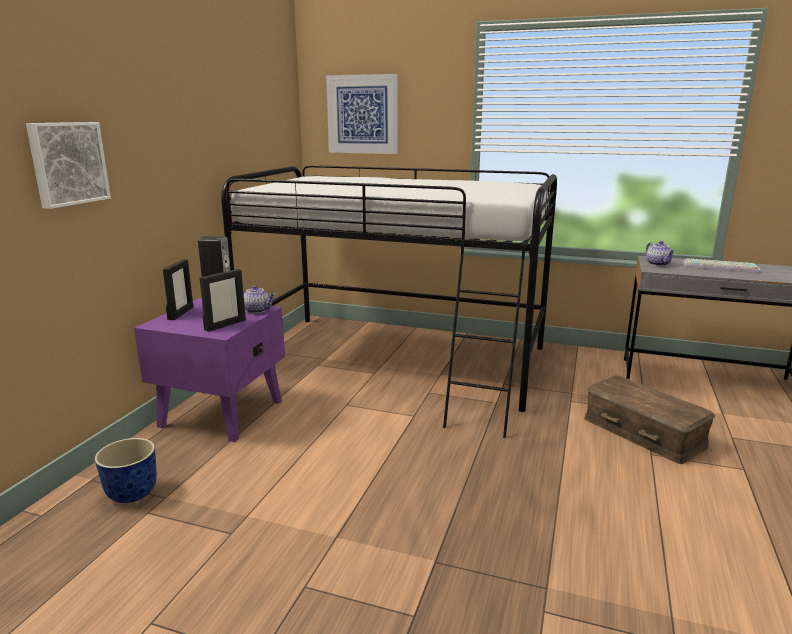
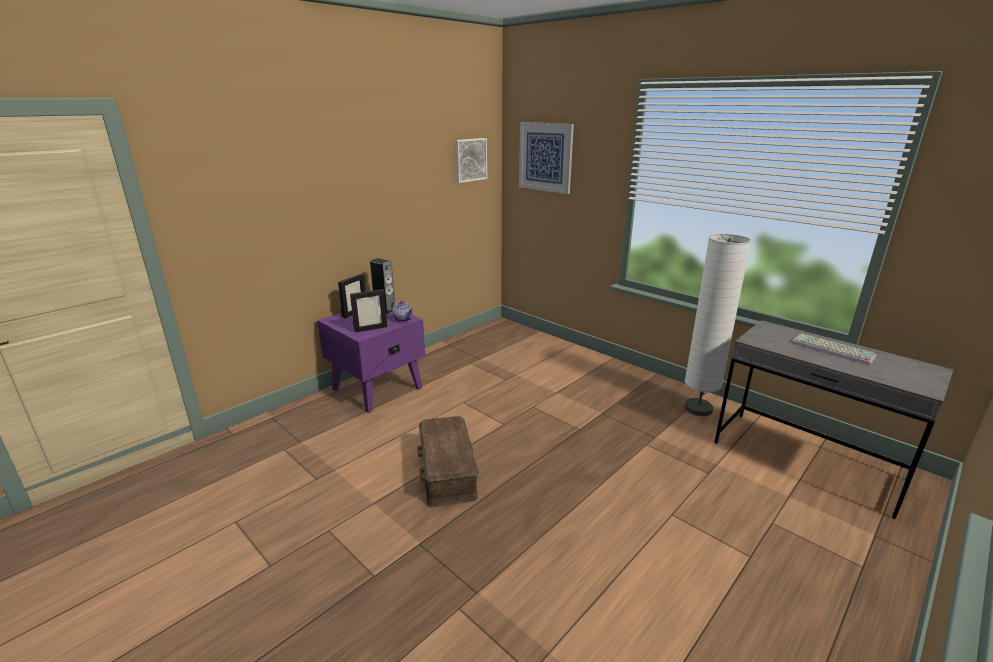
camera: 25 degrees right, 5 degrees up
picture [26,122,111,209] -> picture moved to [455,138,487,183]
planter [95,438,157,503] -> none
black bed [221,165,557,438] -> none
brown storage box [584,375,715,464] -> brown storage box moved to [417,416,479,507]
teapot [646,241,675,266] -> none
none -> white floor lamp [685,234,751,416]

